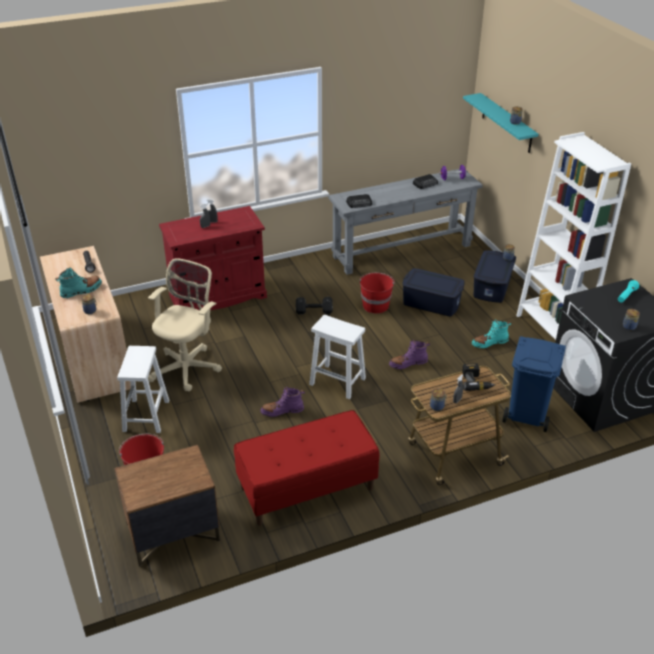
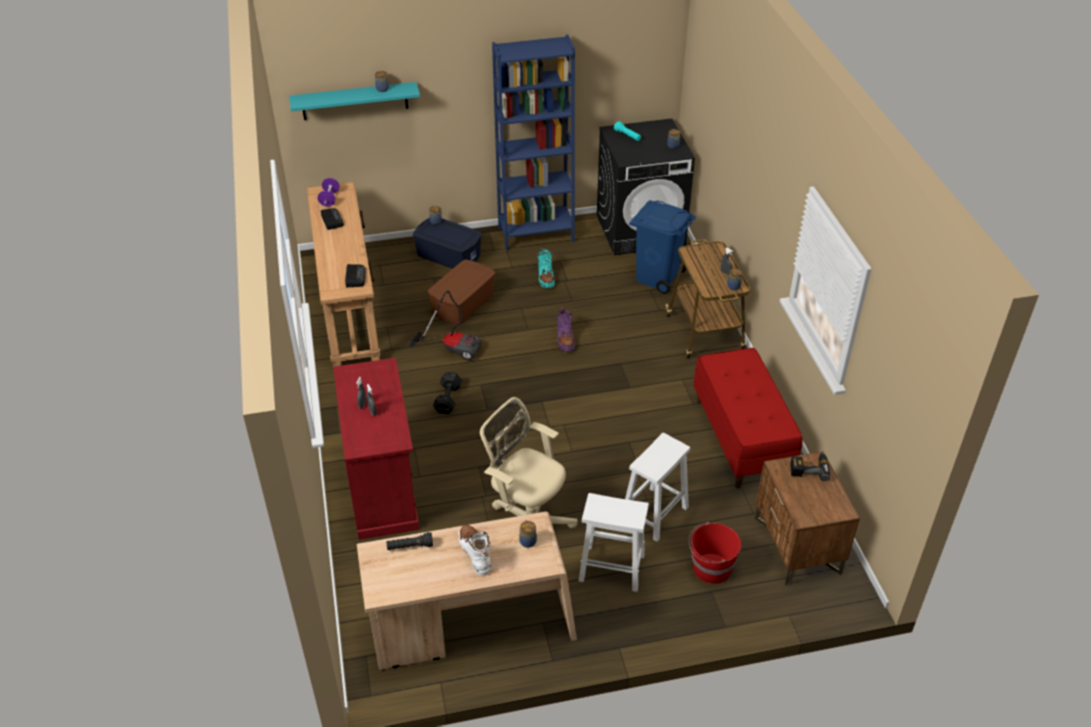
camera: 80 degrees left, 5 degrees up
turquoise boot [55,267,102,298] -> white boot [458,525,491,575]
purple boot [261,386,305,417] -> none
white stool [309,315,366,399] -> white stool moved to [625,433,690,542]
grey console table [328,169,483,275] -> brown console table [307,182,381,367]
red bucket [360,273,395,314] -> vacuum cleaner [408,290,482,360]
blue storage box [402,268,465,317] -> brown storage box [428,260,495,325]
power drill [462,364,495,391] -> power drill moved to [790,452,830,481]
white bookcase [516,132,631,340] -> blue bookcase [492,35,575,251]

